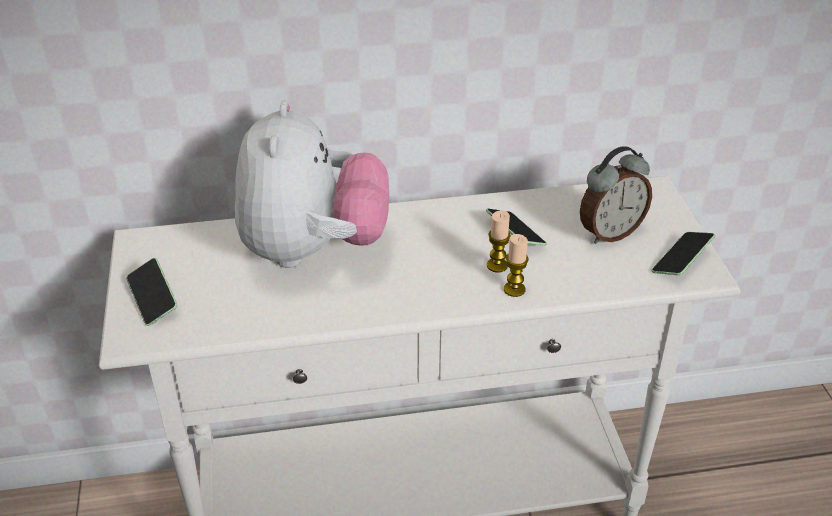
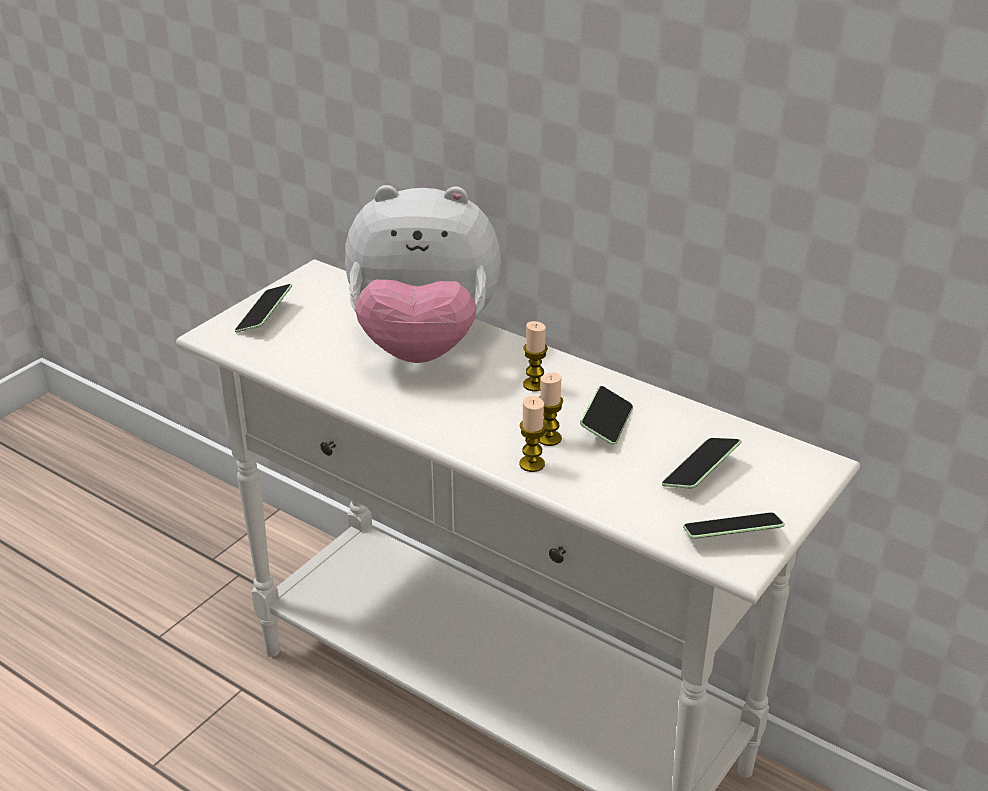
camera: 45 degrees right, 5 degrees down
plush toy [235,100,389,268] -> plush toy turned 45 degrees clockwise [345,185,501,363]
alarm clock [580,146,652,244] -> phone [662,438,741,489]
none -> candle [523,321,548,391]

